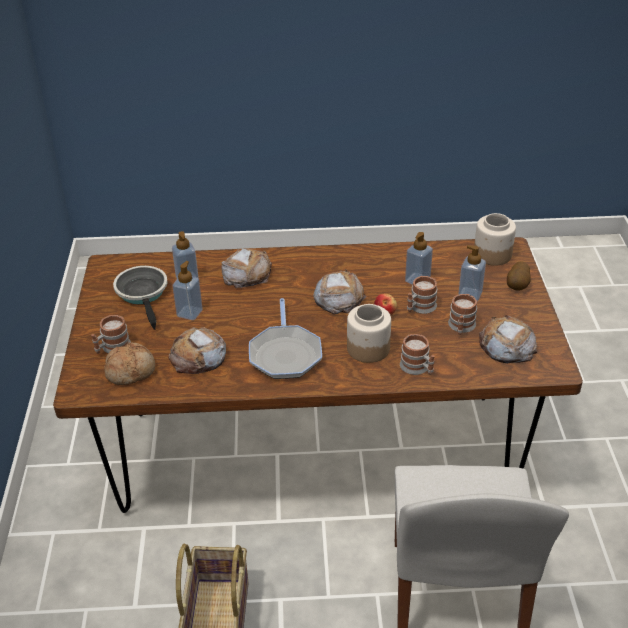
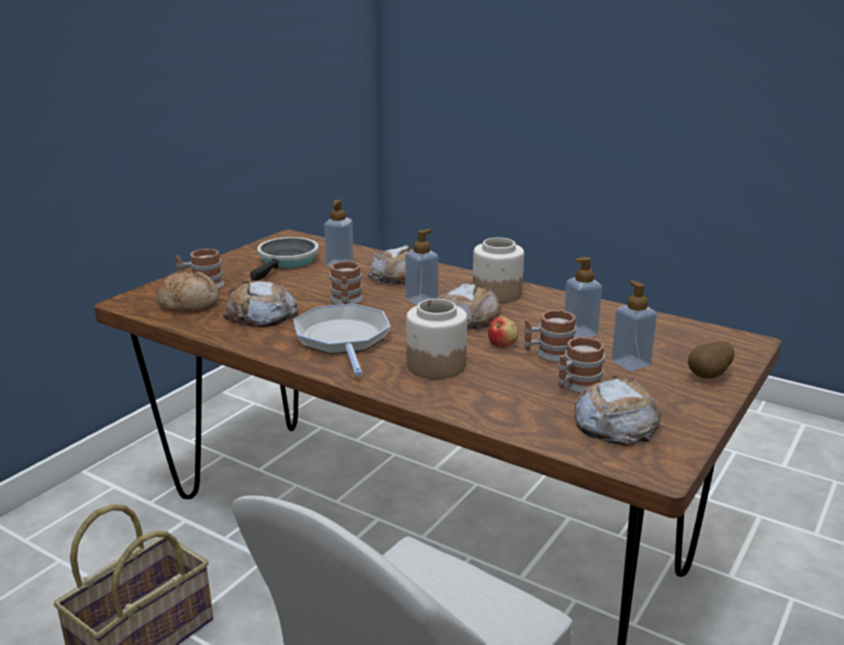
camera: 35 degrees right, 15 degrees down
soap dispenser [172,261,203,320] -> soap dispenser moved to [405,229,439,306]
frying pan [249,298,322,379] -> frying pan turned 135 degrees clockwise [293,304,390,376]
mug [400,334,435,375] -> mug moved to [330,261,363,305]
jar [474,213,516,266] -> jar moved to [473,238,524,303]

